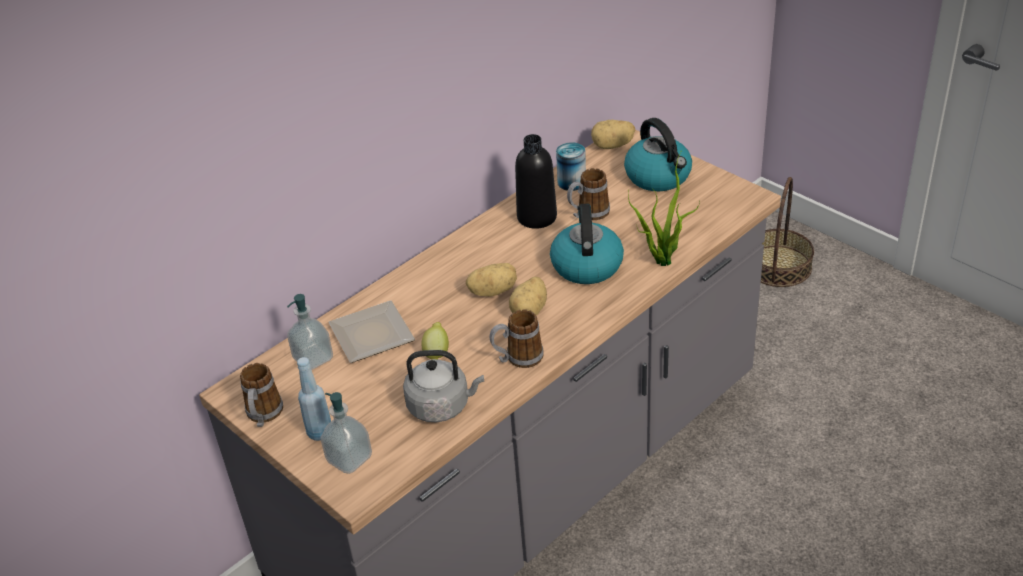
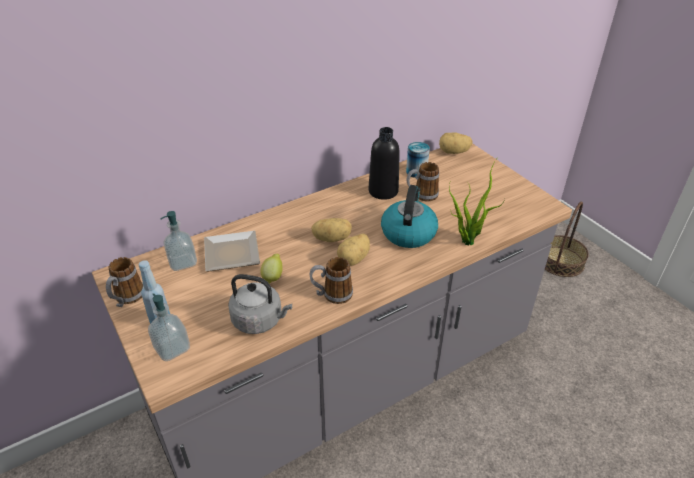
camera: 10 degrees right, 0 degrees up
kettle [624,118,692,191] -> none

